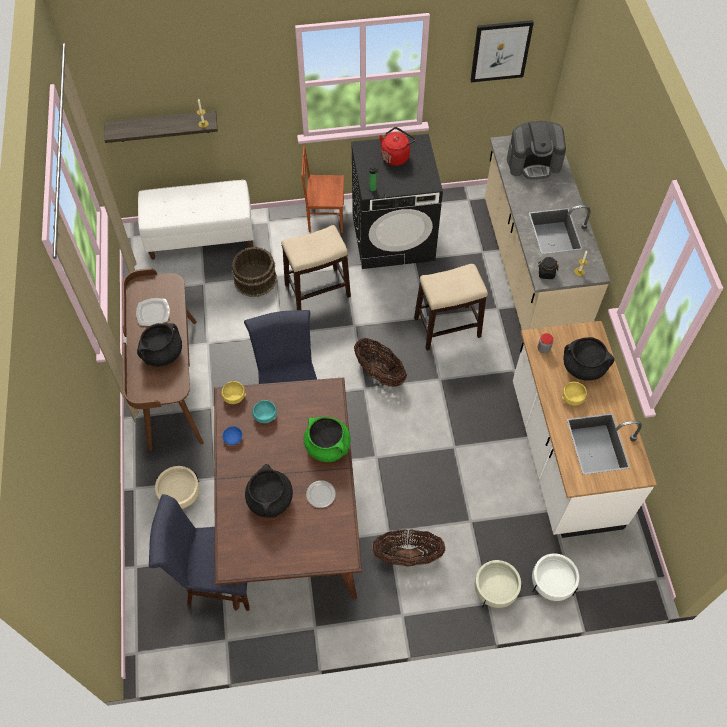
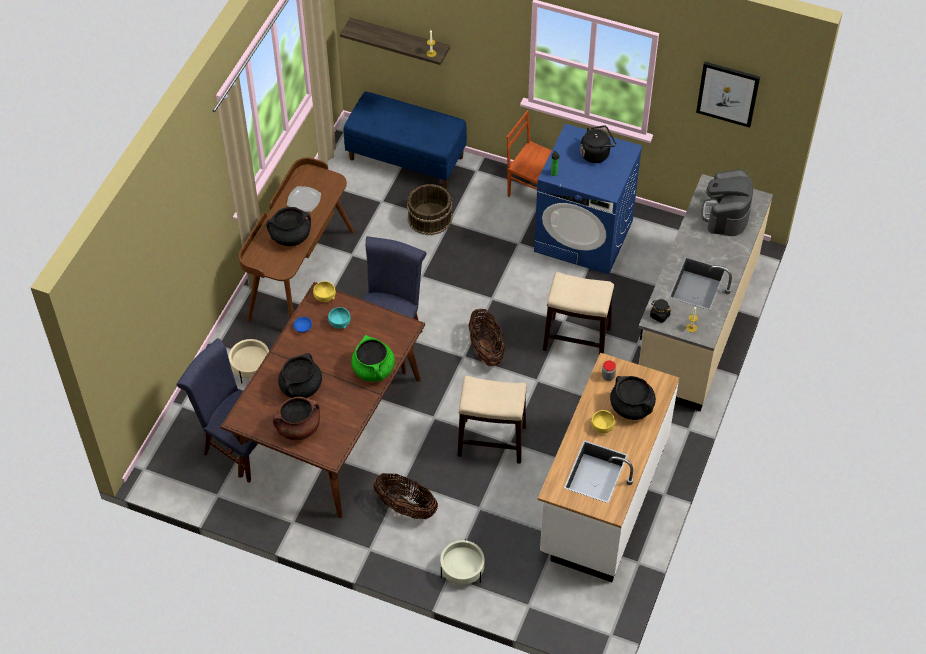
camera: 30 degrees right, 5 degrees down
white bench [138,180,254,260] -> blue bench [344,91,467,189]
stool [281,225,351,310] -> stool moved to [458,376,527,464]
plate [306,480,336,508] -> none
black washing machine [351,134,443,269] -> blue washing machine [534,124,642,275]
red kettle [379,127,416,166] -> black kettle [581,125,616,163]
coffee machine [507,121,566,179] -> coffee machine turned 75 degrees clockwise [701,169,753,236]
white planter [532,552,579,601] -> none
none -> brown cooking pot [273,397,320,440]

